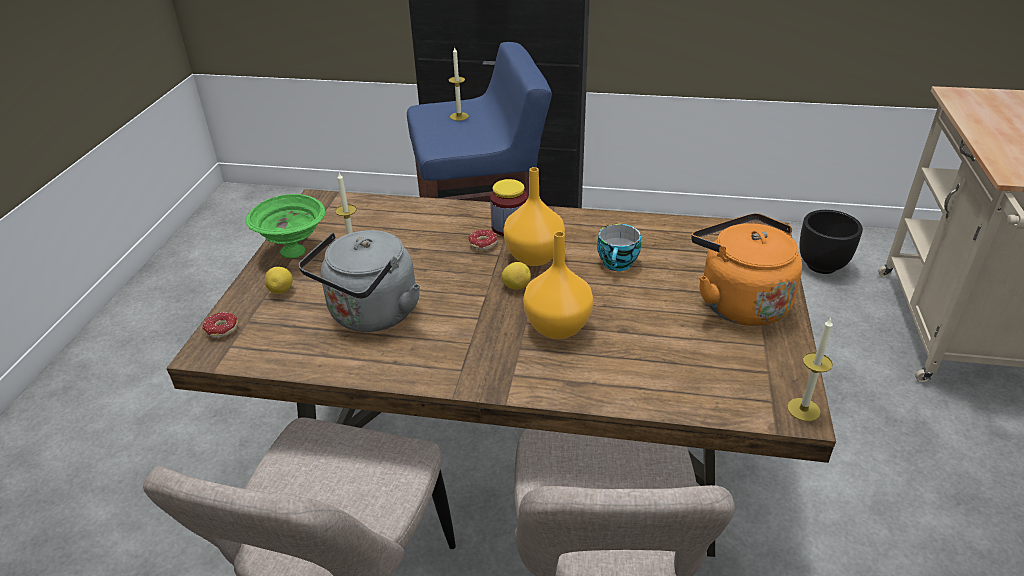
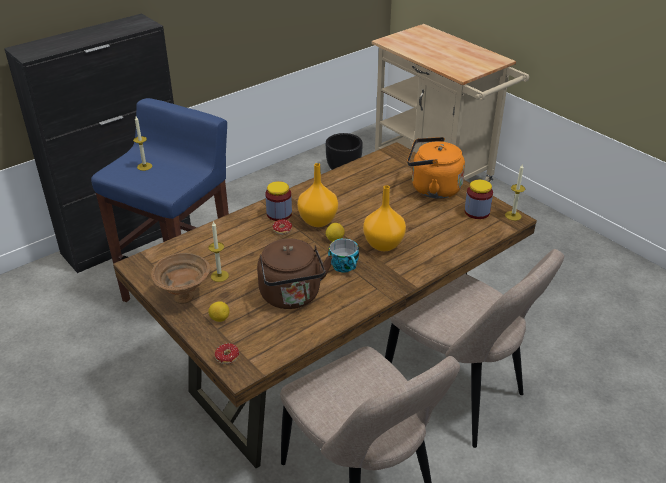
camera: 50 degrees left, 0 degrees up
green bowl [246,194,325,258] -> brown bowl [151,253,210,304]
grey kettle [299,230,420,332] -> brown kettle [257,238,333,309]
cup [597,224,641,271] -> cup moved to [328,238,359,273]
none -> jar [465,180,493,219]

